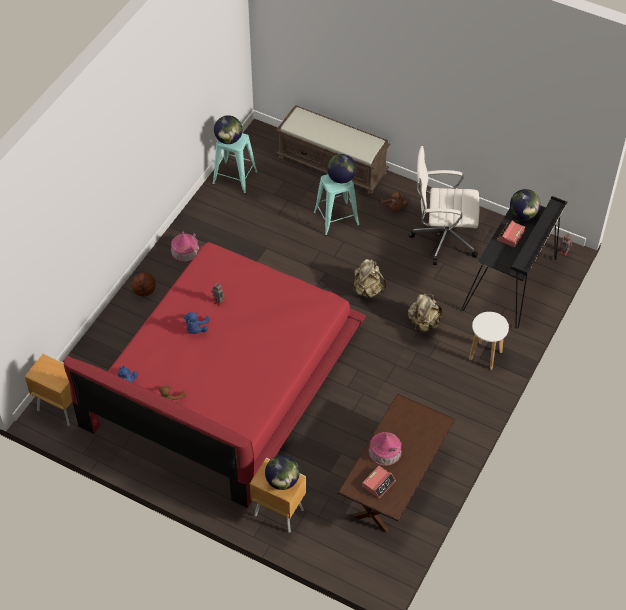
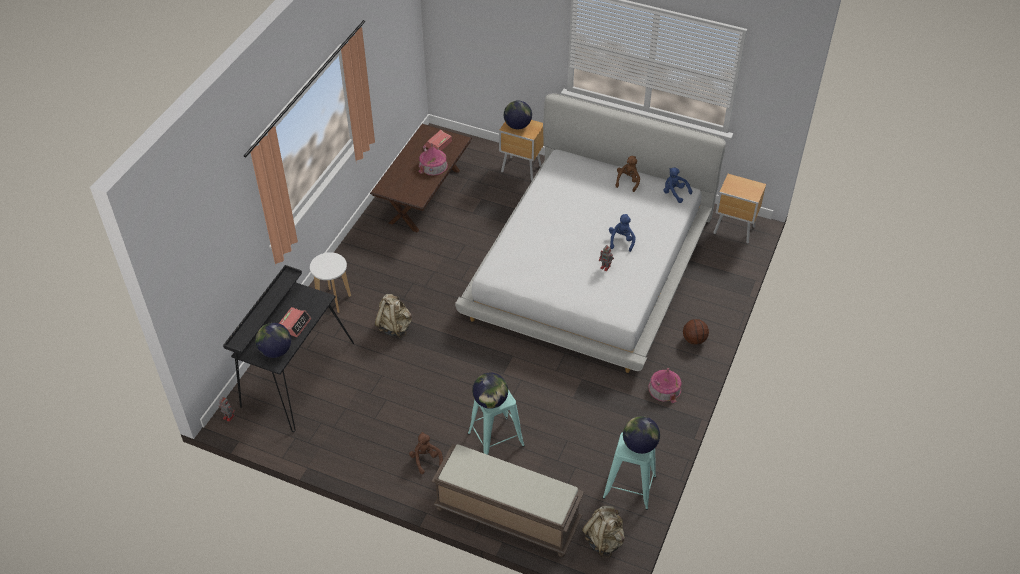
camera: 175 degrees right, 5 degrees down
red bed [64,242,366,508] -> white bed [455,93,726,373]
beige backpack [353,259,387,297] -> beige backpack moved to [582,506,625,558]
white office chair [409,146,479,265] -> none

